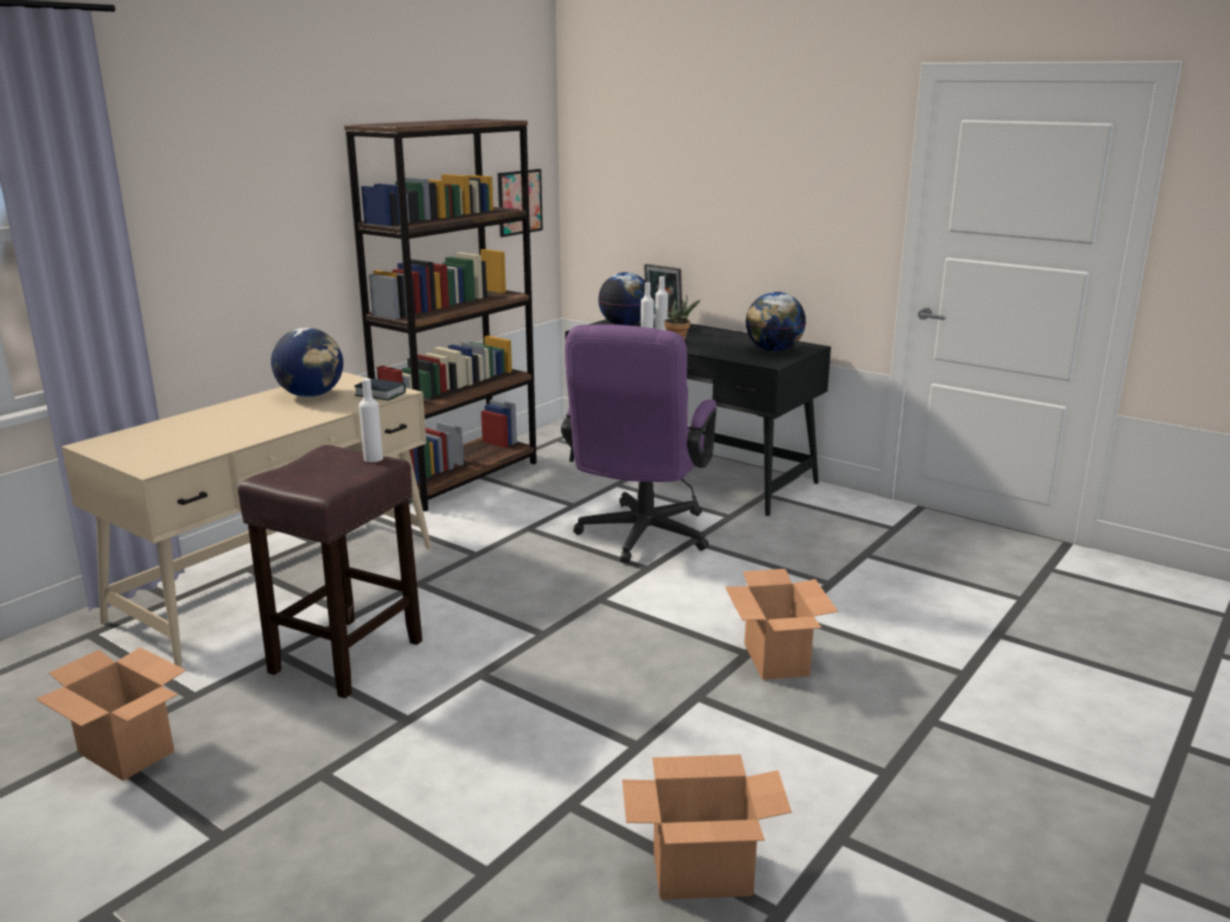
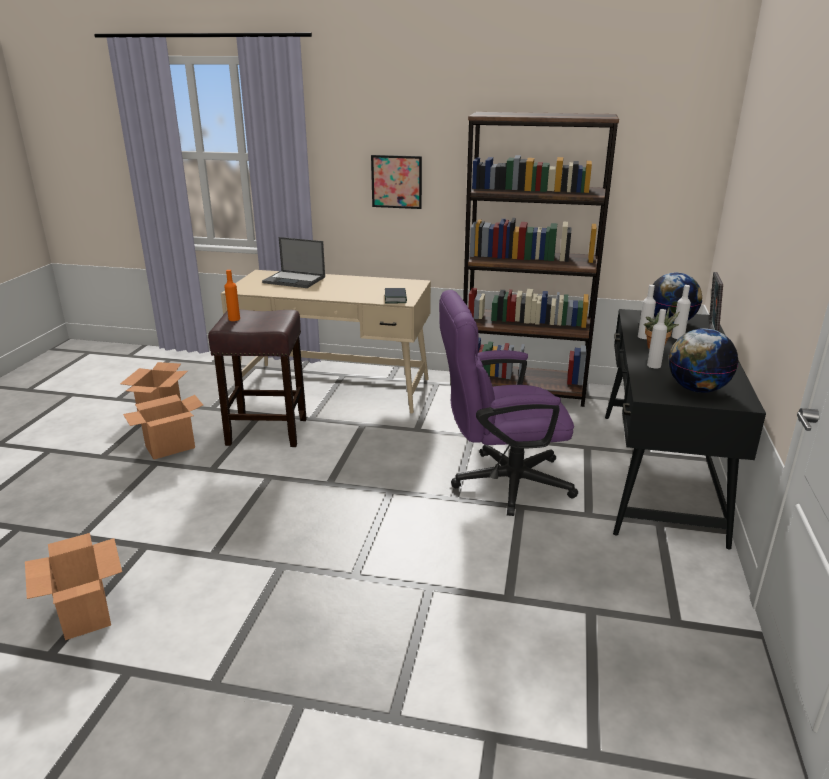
camera: 65 degrees right, 5 degrees up
globe [271,328,343,397] -> none
white bottle [359,378,383,462] -> white bottle moved to [647,309,667,369]
picture [498,169,543,237] -> picture moved to [371,155,422,209]
cardboard box [725,569,838,680] -> cardboard box moved to [123,394,203,459]
none -> orange bottle [224,270,240,321]
none -> laptop [262,237,325,288]

